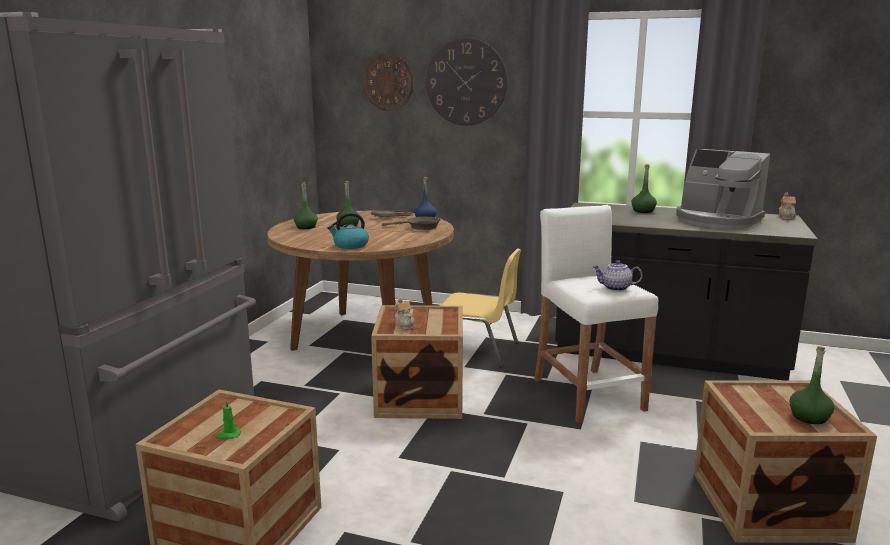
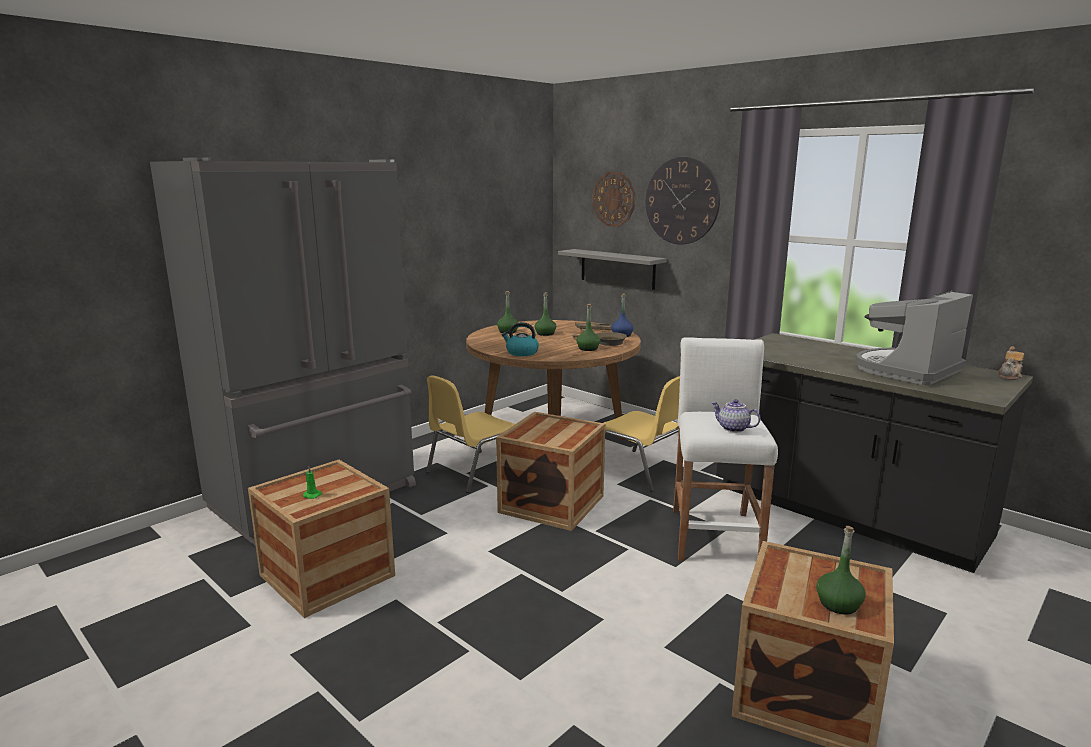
camera: 25 degrees right, 0 degrees up
teapot [394,298,415,330] -> none
green bottle [631,164,657,213] -> green bottle moved to [576,304,600,351]
coffee machine [676,149,770,229] -> coffee machine turned 75 degrees clockwise [856,291,973,385]
none -> yellow chair [426,375,515,493]
none -> grey shelf [558,249,666,290]

